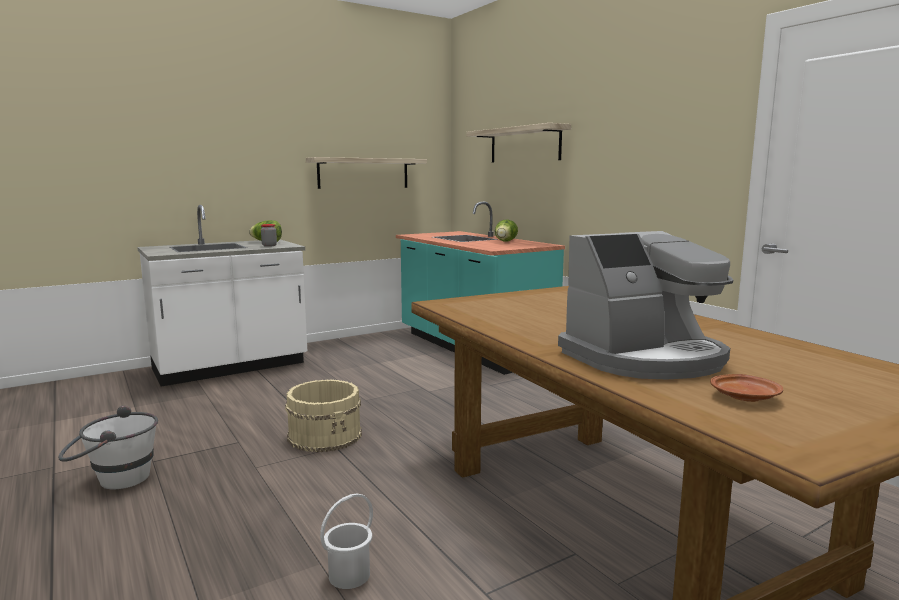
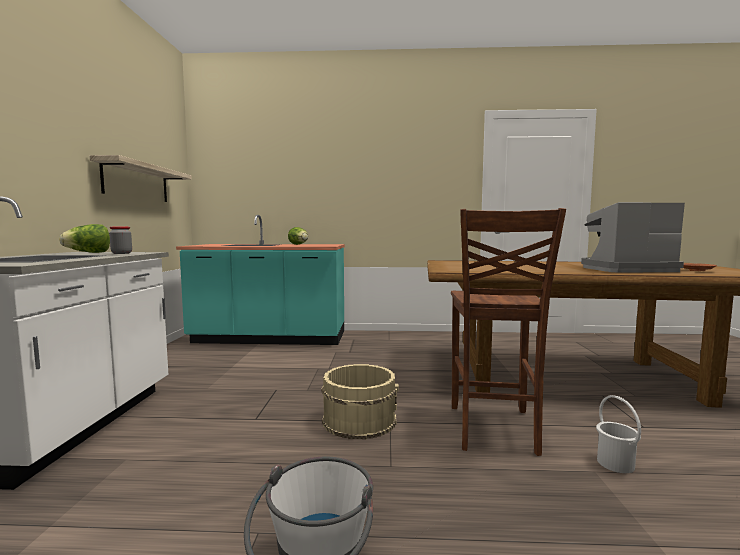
camera: 55 degrees left, 5 degrees down
shelf [466,123,571,162] -> none
coffee machine [558,231,733,379] -> coffee machine turned 105 degrees counterclockwise [581,202,685,273]
none -> brown chair [451,208,566,456]

